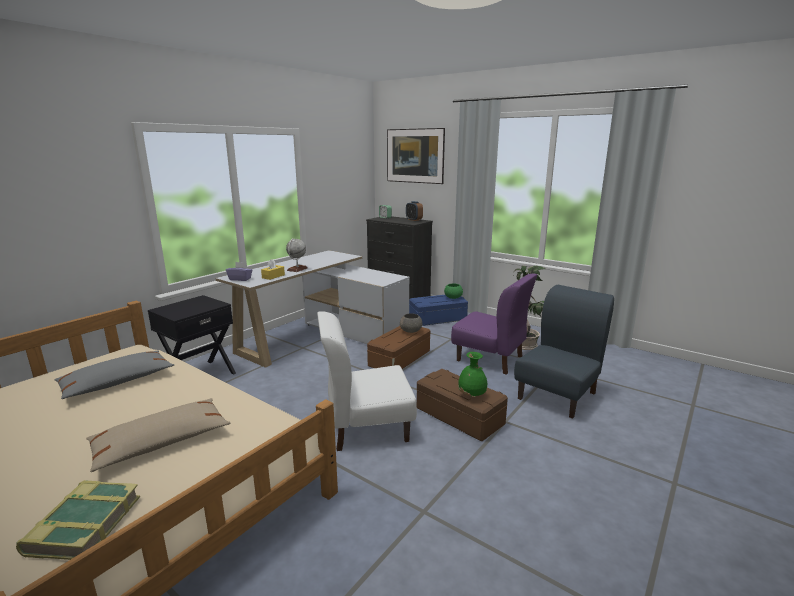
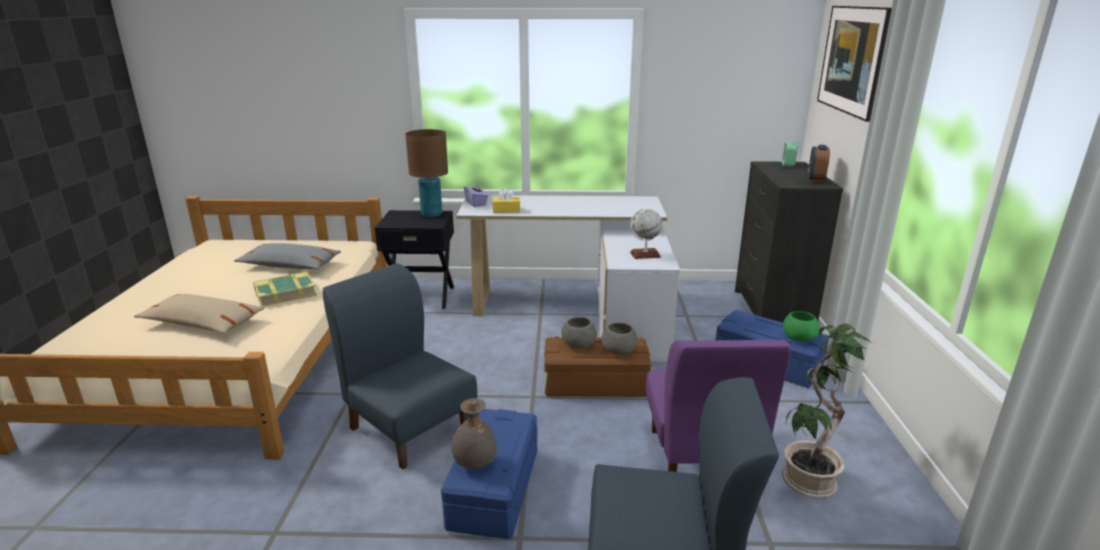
camera: 55 degrees right, 5 degrees up
book [16,480,140,560] -> book moved to [253,271,317,307]
globe [286,238,308,272] -> globe moved to [630,209,662,259]
white chair [317,311,417,451] -> blue chair [323,263,477,470]
brown storage box [417,369,508,442] -> blue storage box [441,409,537,539]
green vase [458,352,487,397] -> grey vase [451,398,497,469]
none -> brown table lamp [405,129,448,217]
none -> grey bowl [561,317,597,349]

